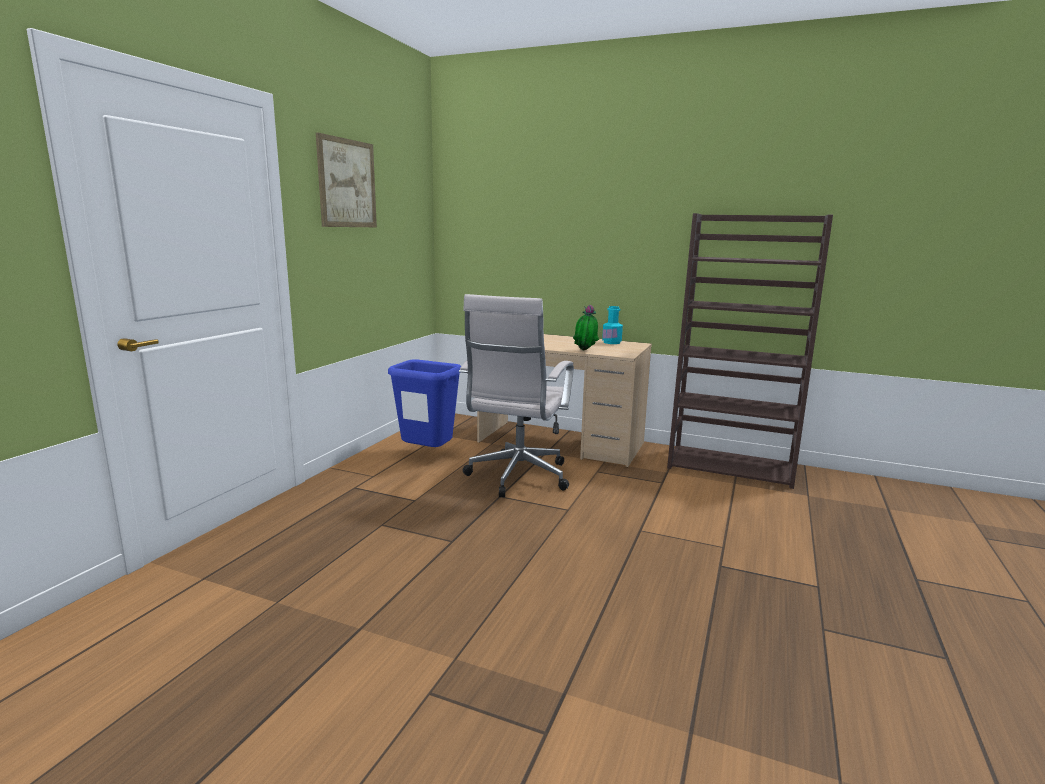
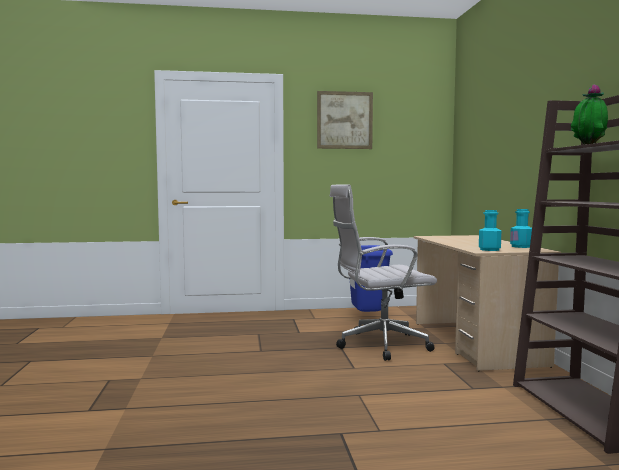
camera: 60 degrees right, 10 degrees down
potted plant [573,304,599,350] -> potted plant moved to [571,84,608,145]
none -> turquoise bottle [479,210,502,251]

